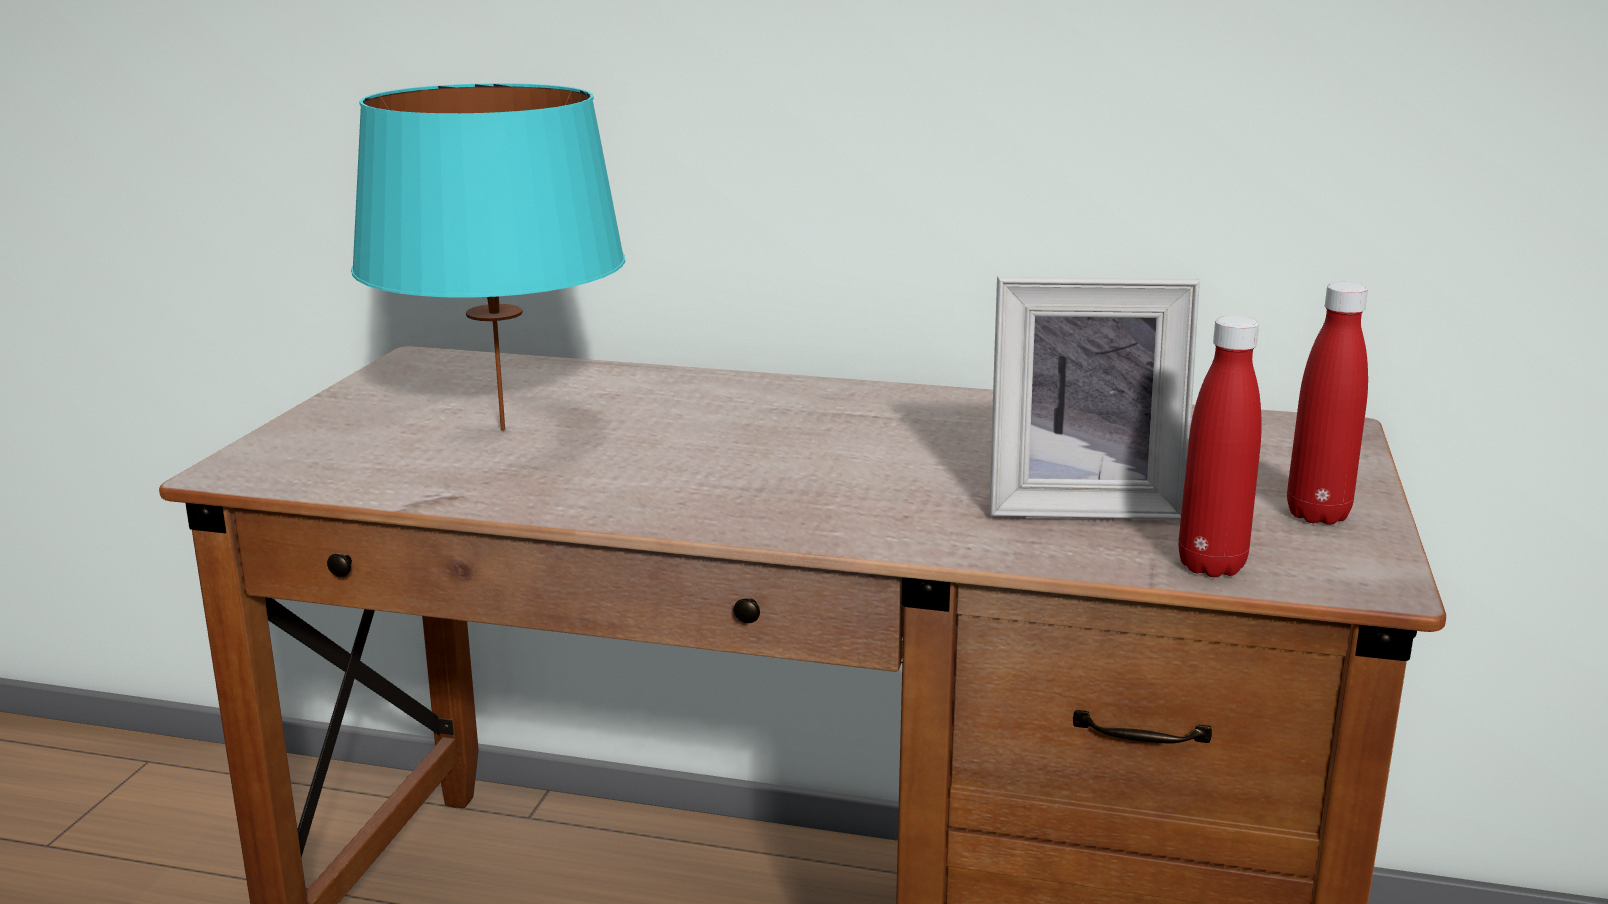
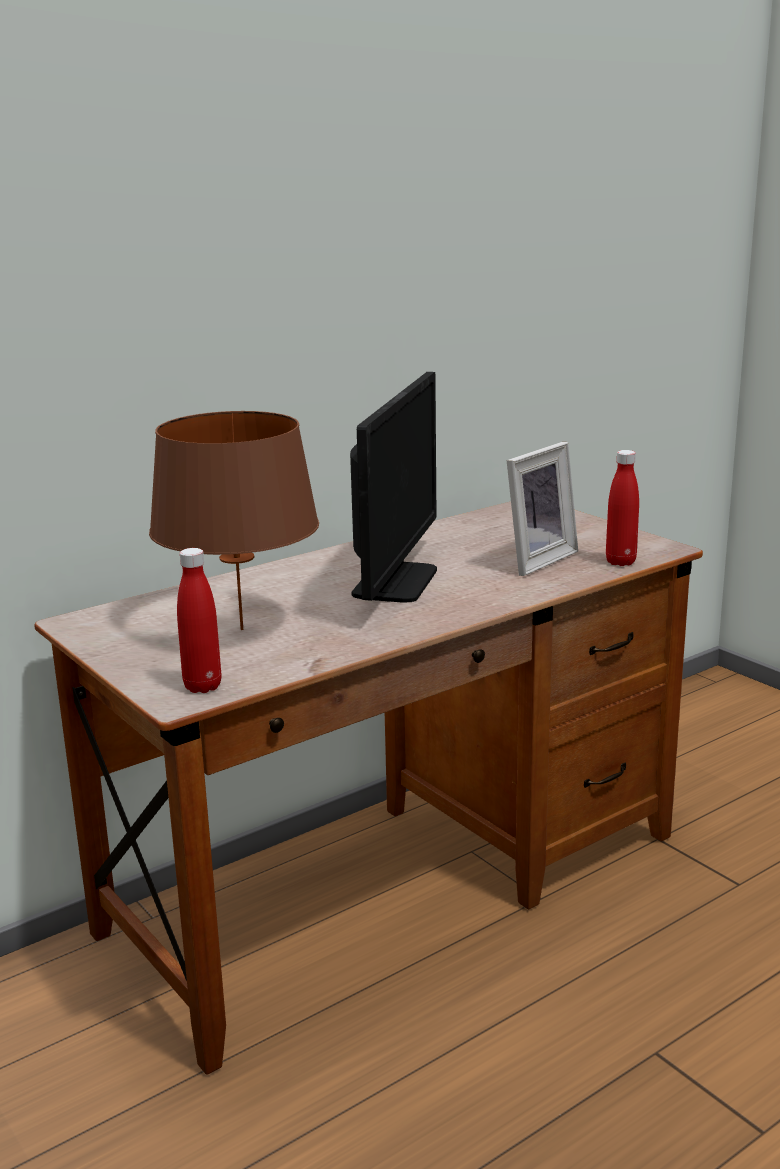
camera: 50 degrees left, 0 degrees up
turquoise table lamp [351,83,625,431] -> brown table lamp [149,411,319,630]
red bottle [1287,282,1368,525] -> red bottle moved to [177,548,221,693]
none -> monitor [350,372,437,603]

